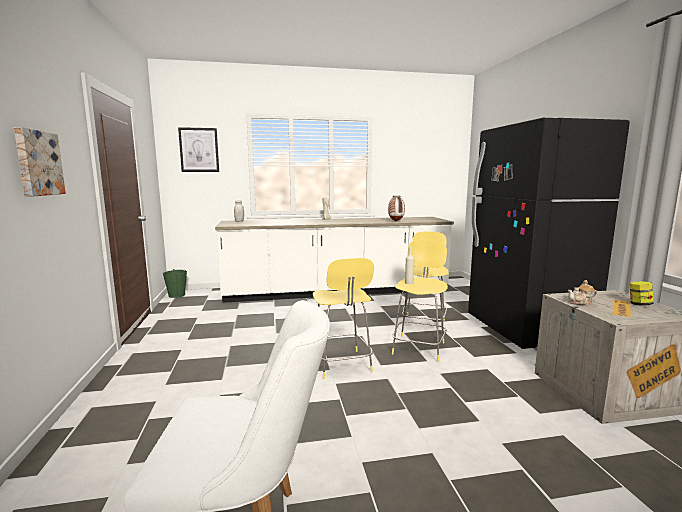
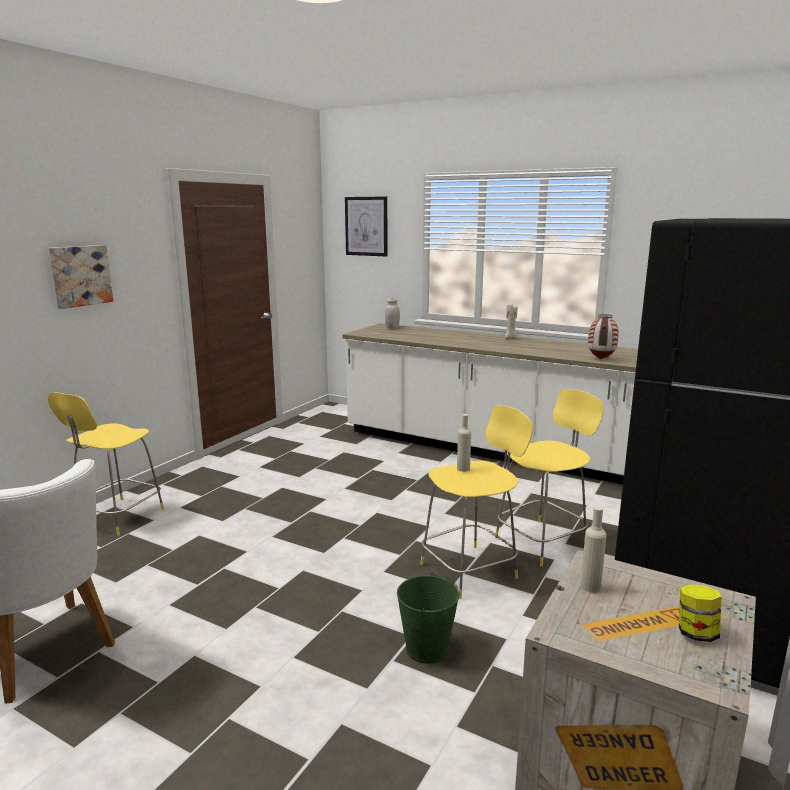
camera: 40 degrees right, 5 degrees up
green bucket [163,269,187,298] -> green bucket moved to [397,572,460,664]
yellow stool [313,258,374,379] -> yellow stool moved to [48,392,164,536]
teapot [568,280,597,305] -> beige bottle [580,506,607,593]

